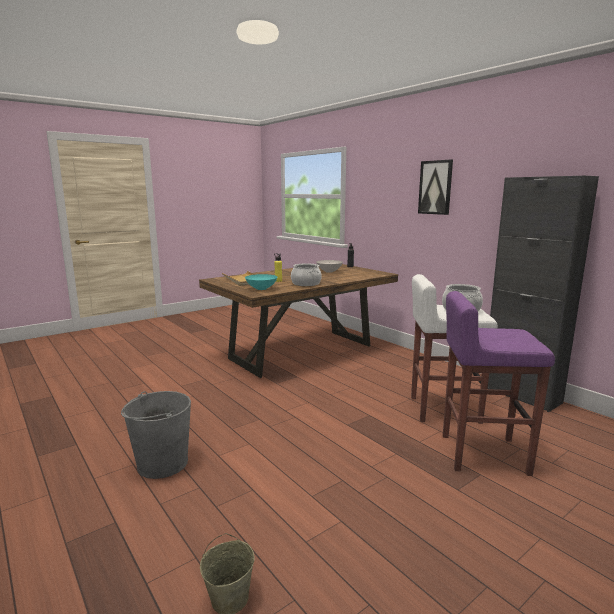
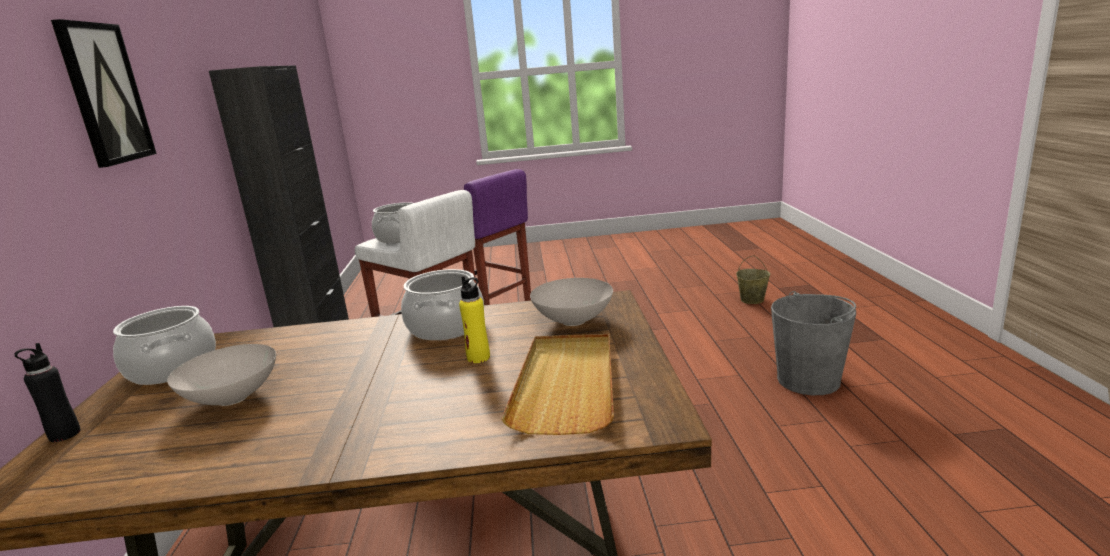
camera: 145 degrees left, 5 degrees up
turquoise bowl [245,274,277,290] -> white bowl [530,278,613,326]
none -> cooking pot [113,306,216,385]

